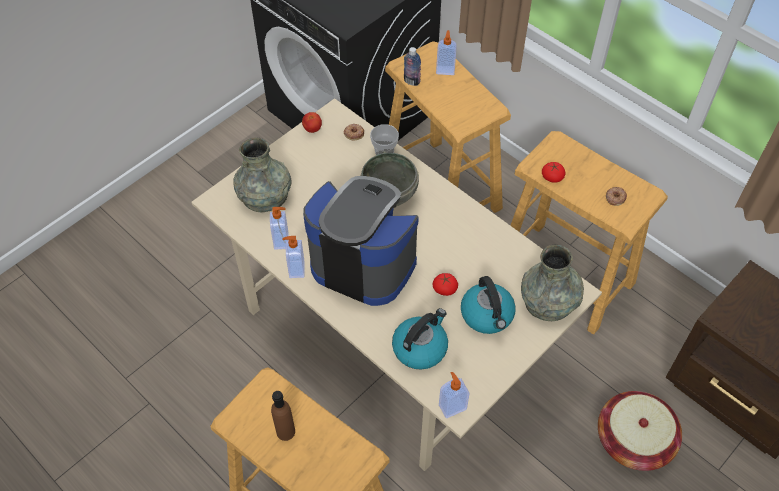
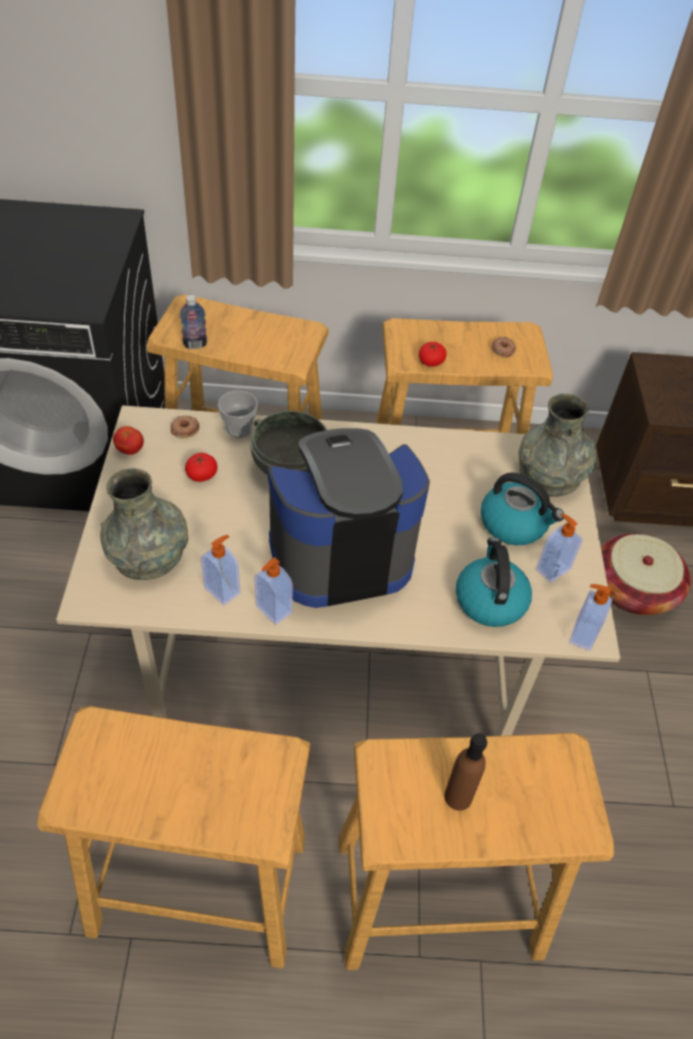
camera: 45 degrees left, 5 degrees down
tomato [433,273,458,296] -> tomato moved to [185,453,218,482]
soap dispenser [436,30,457,75] -> soap dispenser moved to [536,514,583,583]
none -> beige stool [37,706,310,968]

